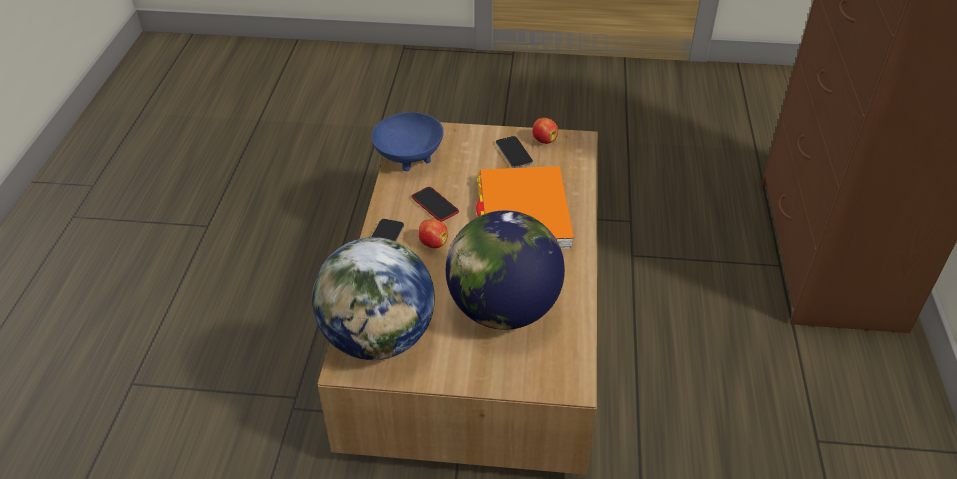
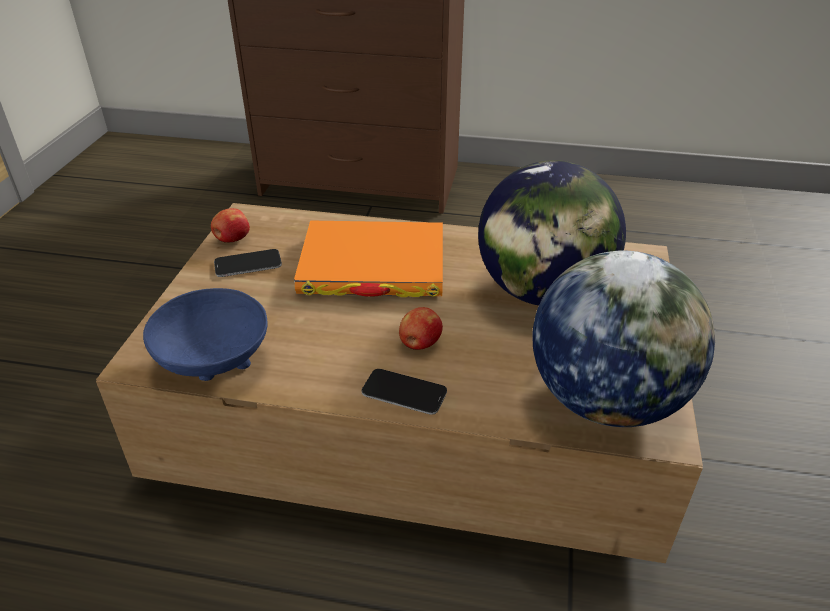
camera: 85 degrees left, 5 degrees down
phone [411,187,459,222] -> none

